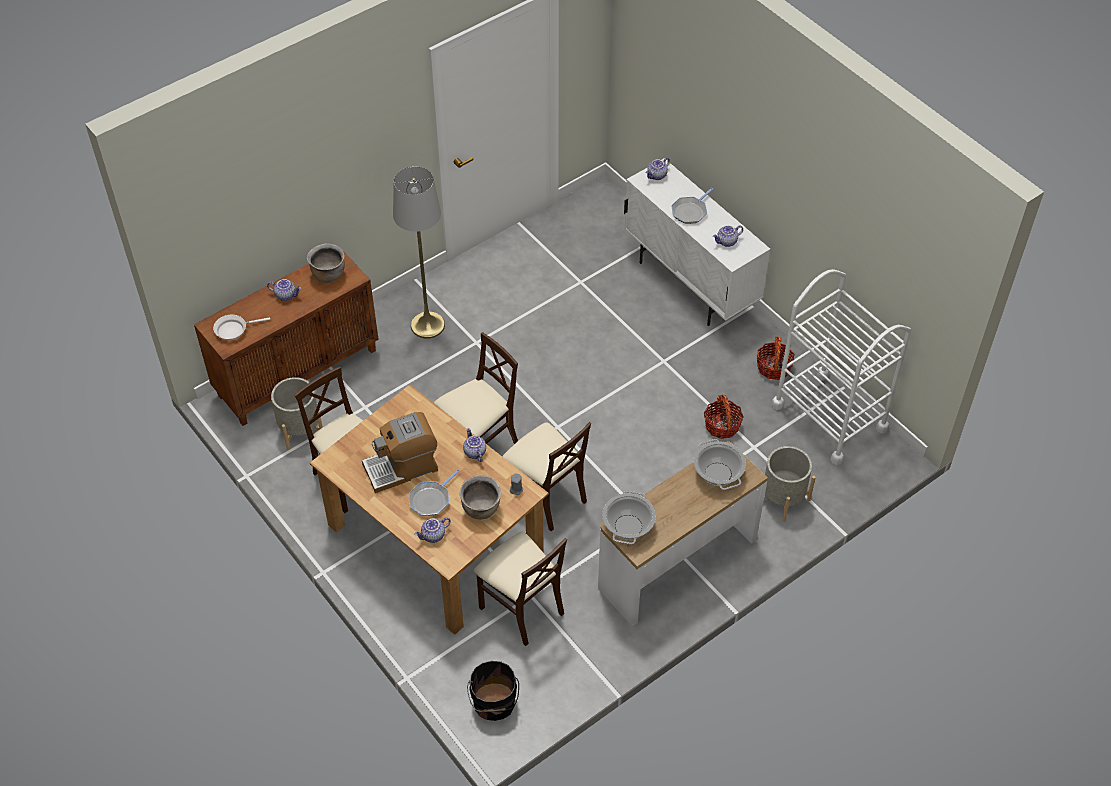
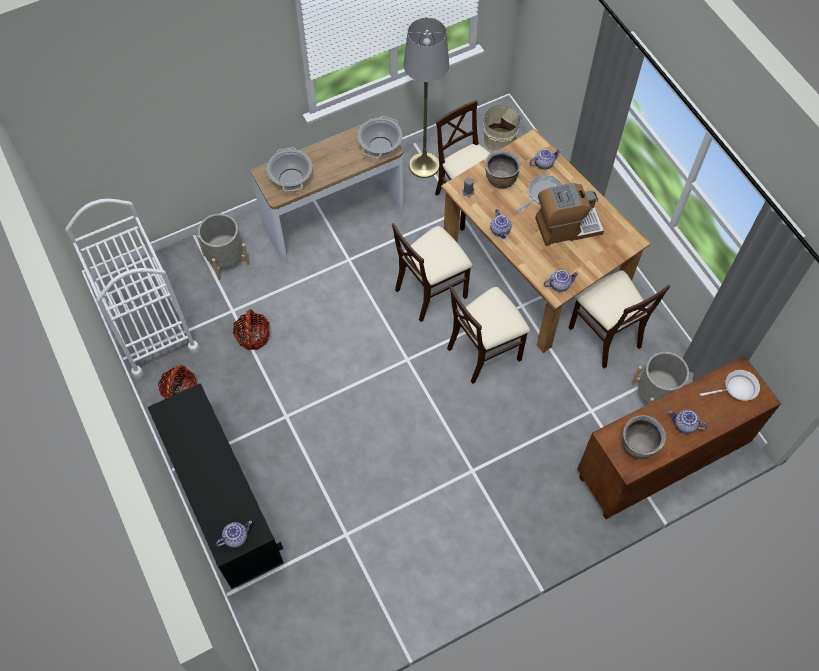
camera: 170 degrees left, 10 degrees up
grey floor lamp [393,166,445,339] -> grey floor lamp moved to [403,18,449,178]
black bucket [467,661,519,721] -> beige bucket [483,105,522,151]
beige chair [502,422,591,531] -> beige chair turned 90 degrees counterclockwise [392,223,473,322]
white cabinet [624,158,770,326] -> black cabinet [148,383,284,589]
frying pan [671,188,713,224] -> none
teapot [713,225,743,247] -> teapot moved to [544,270,579,292]

